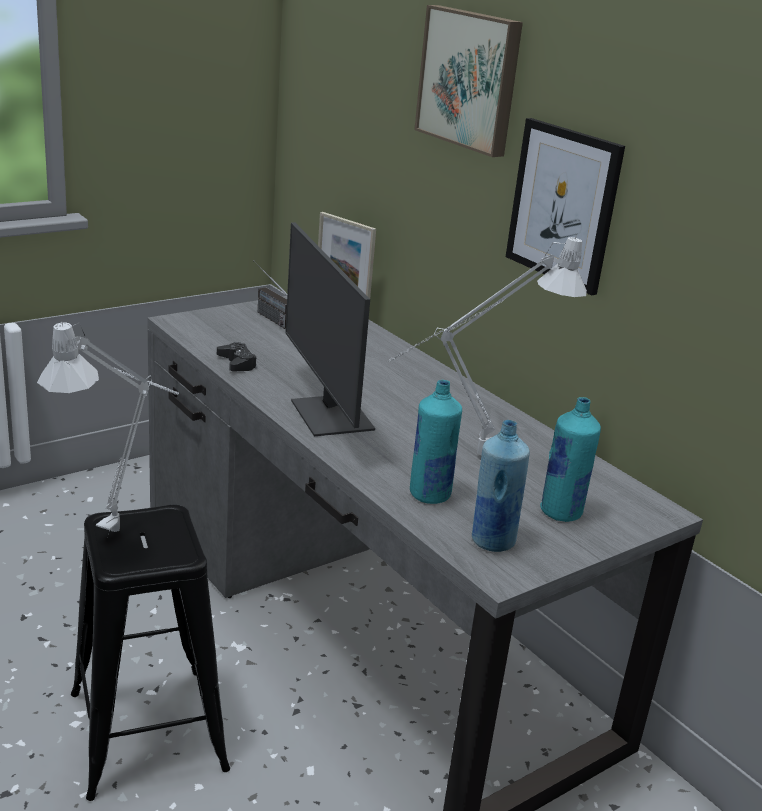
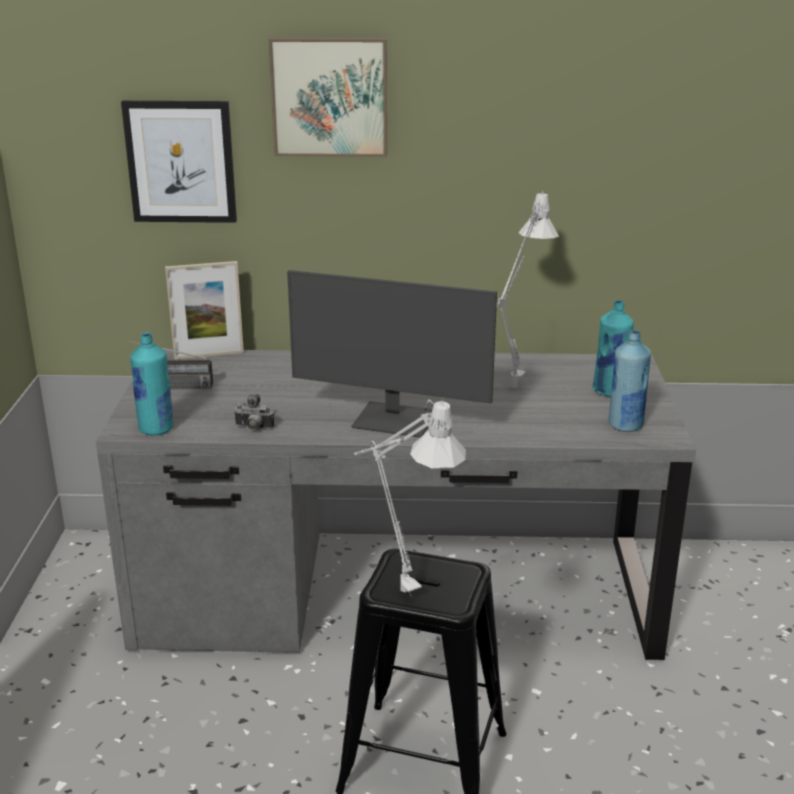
camera: 50 degrees left, 0 degrees up
black game controller [217,342,257,371] -> camera [234,394,274,430]
turquoise bottle [410,380,462,504] -> turquoise bottle moved to [130,332,174,436]
picture [506,118,625,296] -> picture moved to [121,101,237,223]

